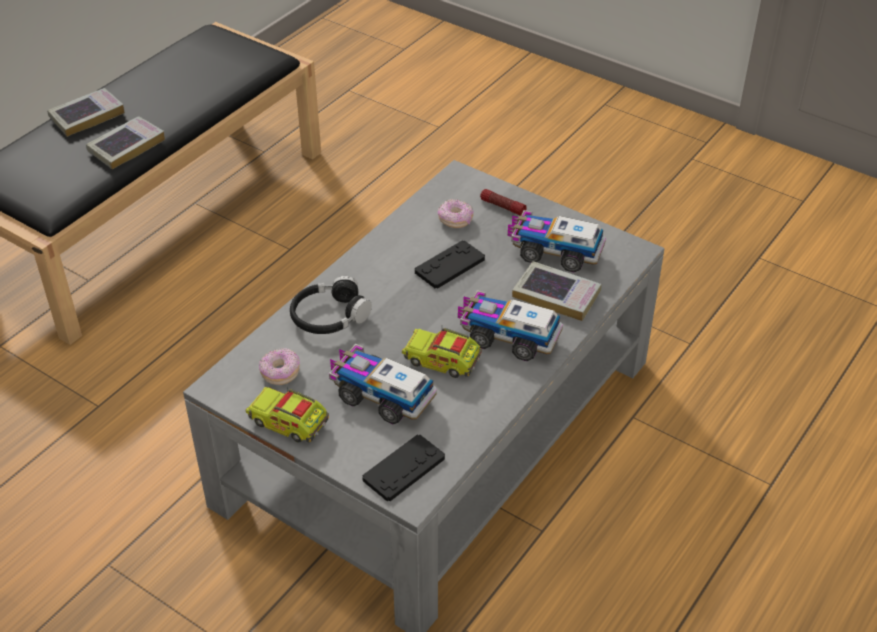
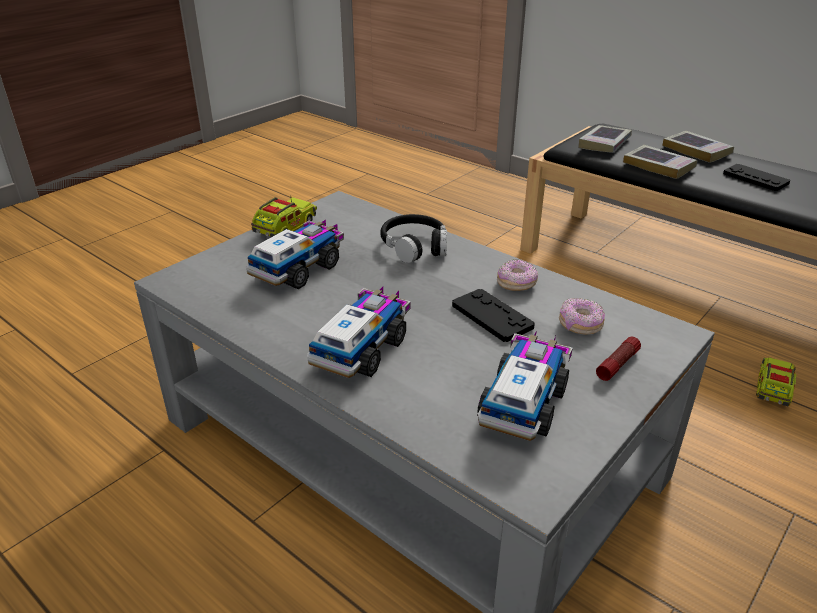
camera: 95 degrees right, 10 degrees down
donut [259,348,300,385] -> donut moved to [497,259,538,291]
black game controller [362,435,445,501] -> black game controller moved to [723,164,790,191]
toy truck [402,328,482,378] -> toy truck moved to [756,357,796,406]
book [512,261,602,321] -> book moved to [579,125,632,153]

